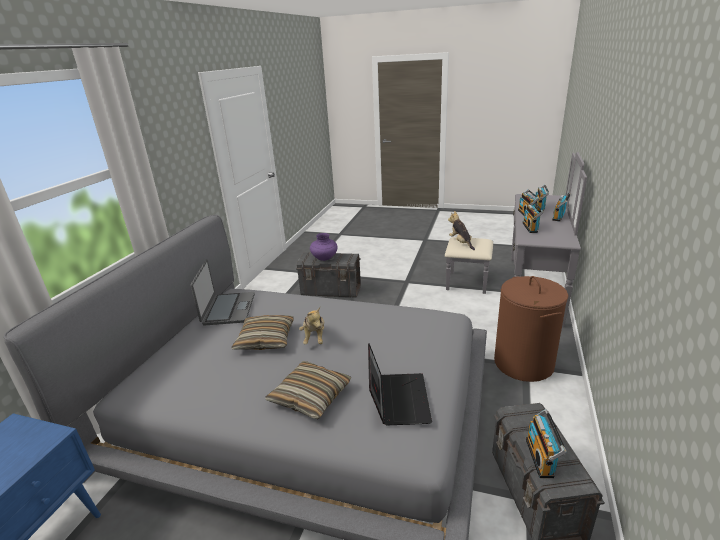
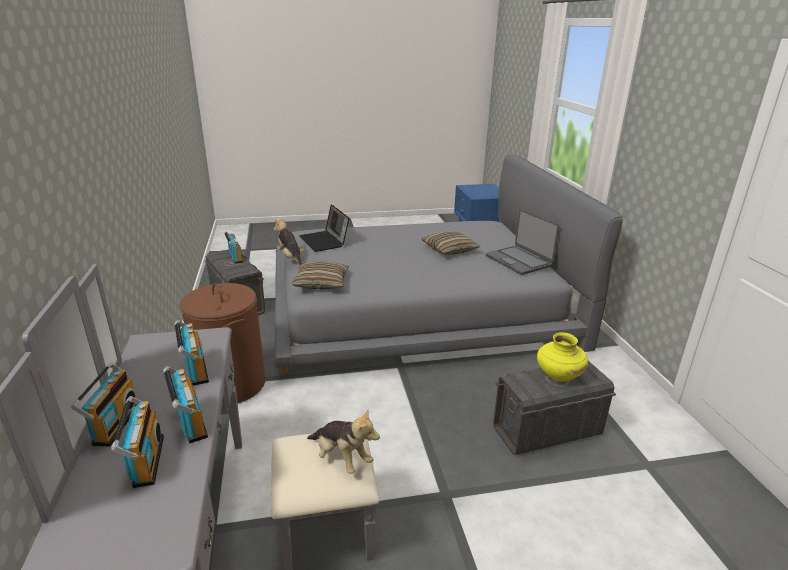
camera: 150 degrees right, 0 degrees up
pillow [265,361,352,419] -> pillow moved to [292,261,349,290]
plush toy [299,307,324,345] -> plush toy moved to [274,217,304,265]
purple vase [310,233,337,261] -> yellow vase [537,332,588,382]

